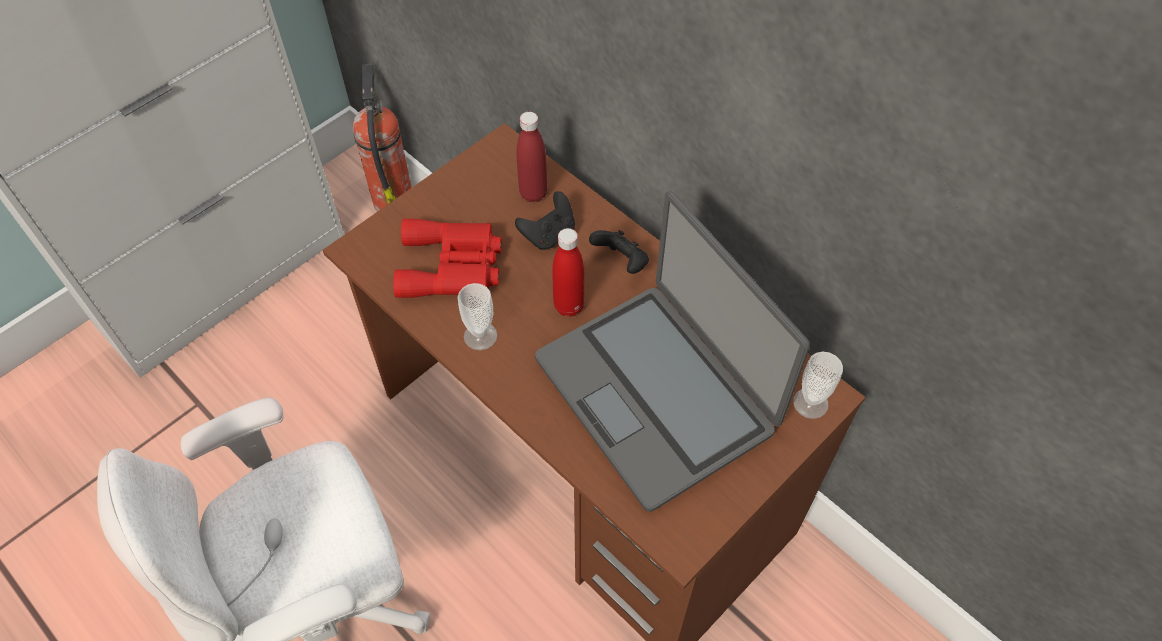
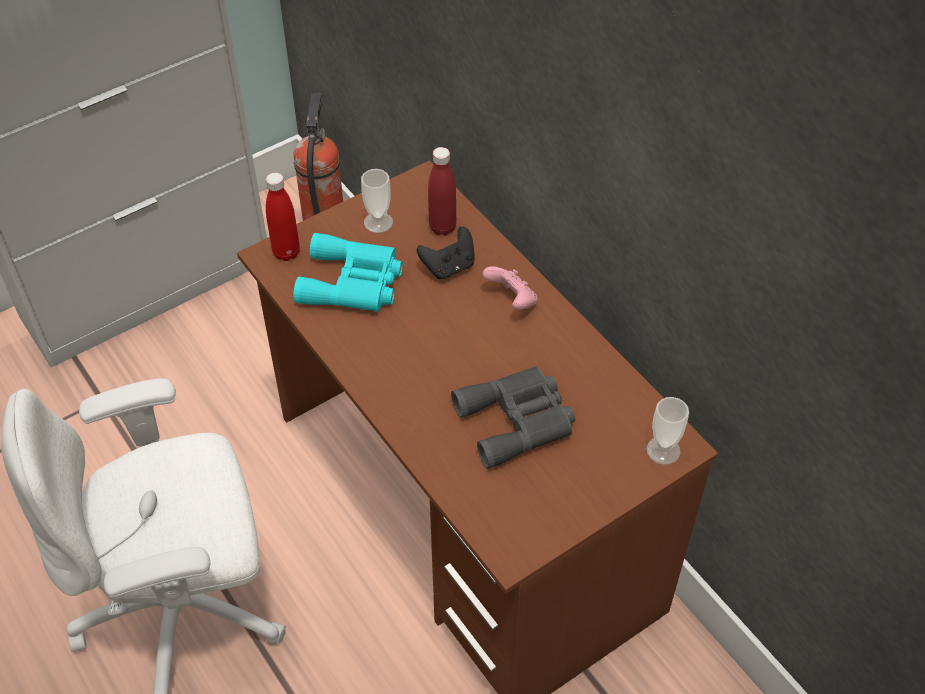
camera: 10 degrees right, 5 degrees down
red binoculars [393,219,502,298] -> turquoise binoculars [293,233,403,312]
cup [458,283,497,350] -> cup moved to [361,169,393,233]
laptop [535,192,810,512] -> grey binoculars [451,366,576,469]
red bottle [552,228,584,317] -> red bottle moved to [266,173,300,261]
black game controller [589,230,649,274] -> pink game controller [483,266,537,310]

